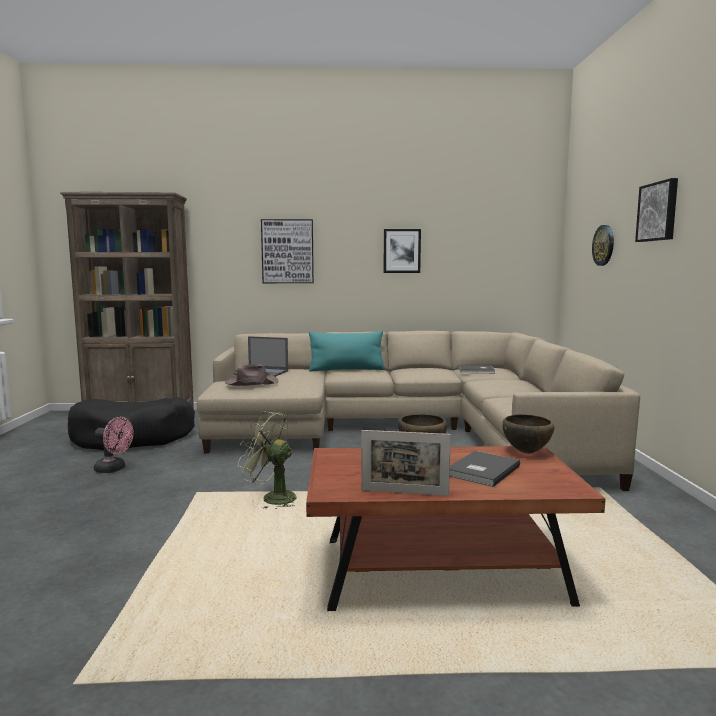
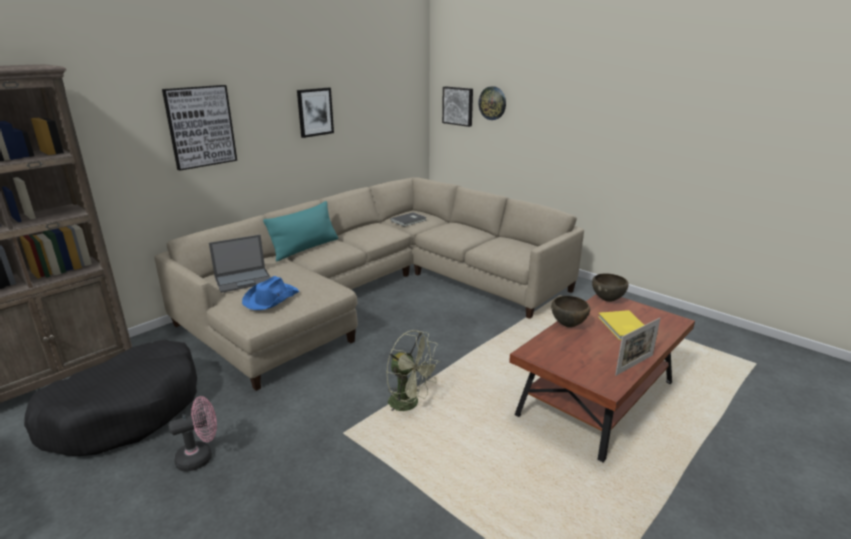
camera: 45 degrees left, 15 degrees up
brown hat [225,364,278,386] -> blue hat [242,276,299,310]
green fan [238,411,296,510] -> green fan turned 120 degrees counterclockwise [387,330,441,411]
grey book [450,451,520,487] -> yellow book [598,310,644,340]
picture [635,178,678,242] -> picture moved to [442,86,473,127]

